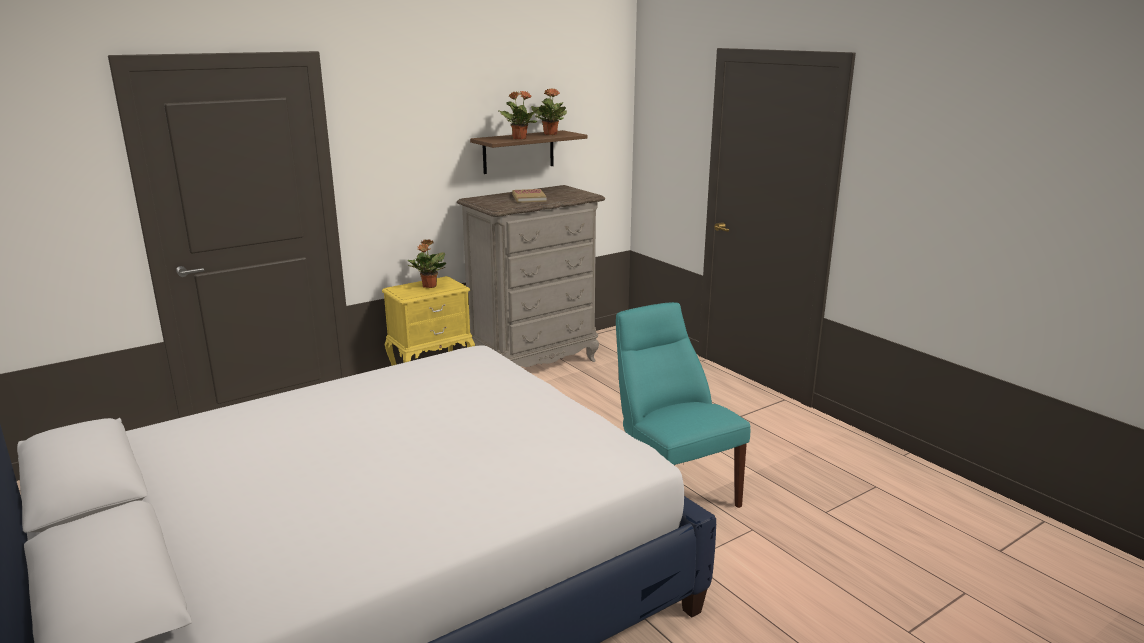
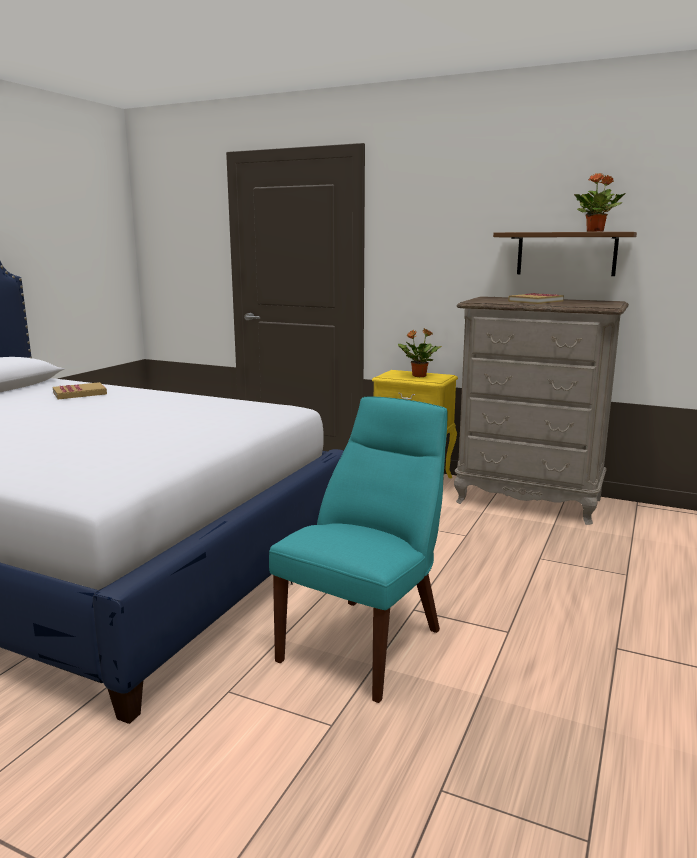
camera: 60 degrees right, 5 degrees down
potted plant [498,91,539,140] -> none
none -> book [53,382,107,399]

